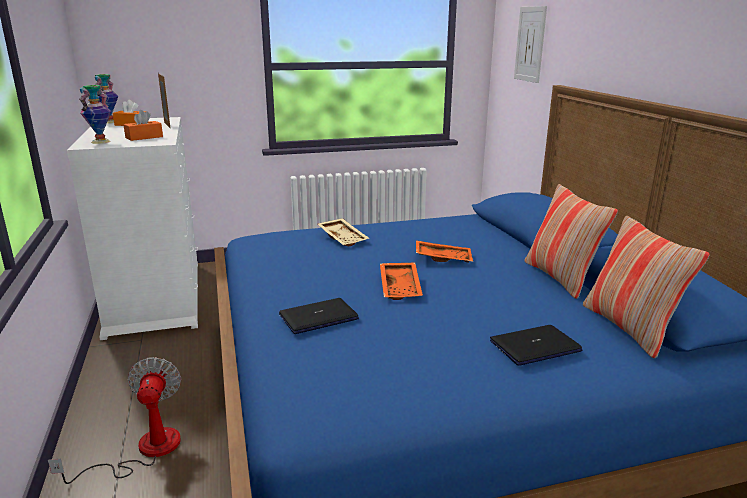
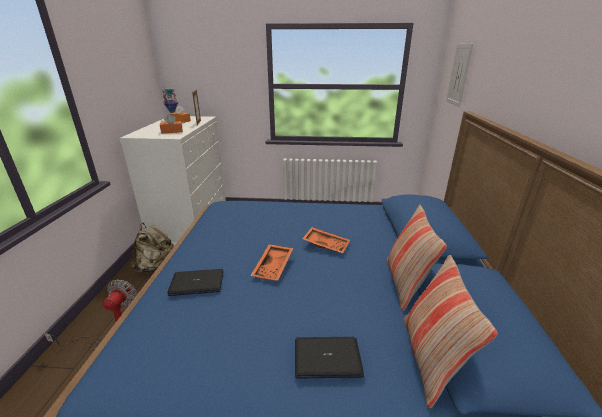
camera: 20 degrees right, 5 degrees up
vase [79,85,111,144] -> none
beige tray [318,218,369,247] -> none
none -> beige backpack [131,223,174,273]

